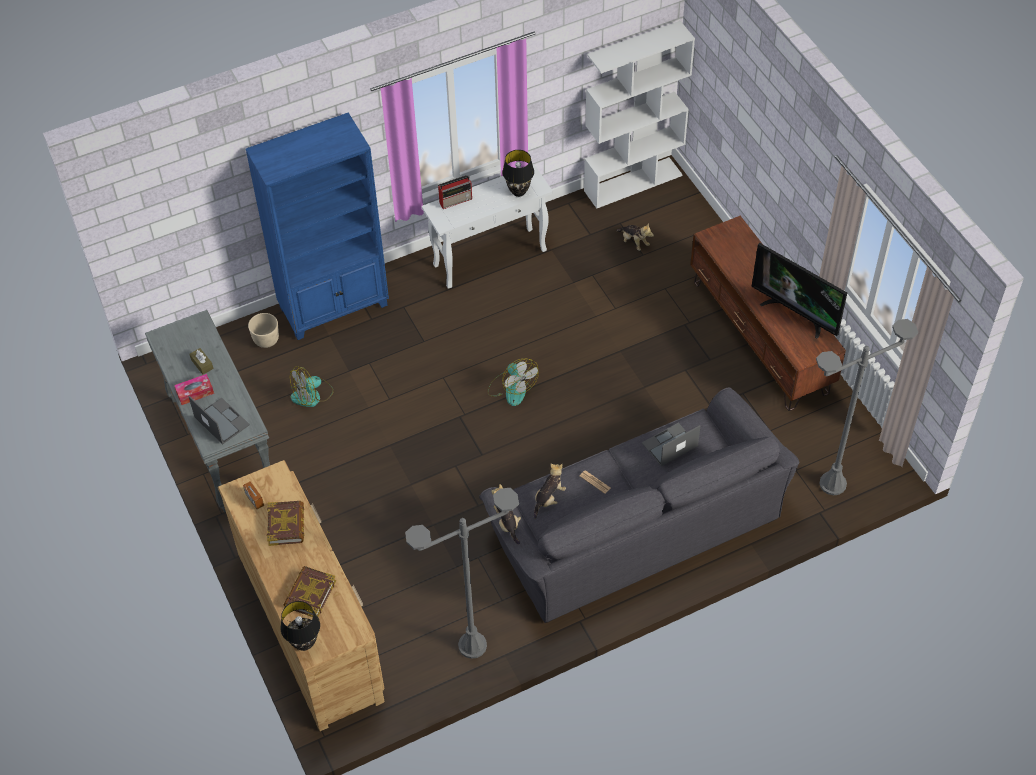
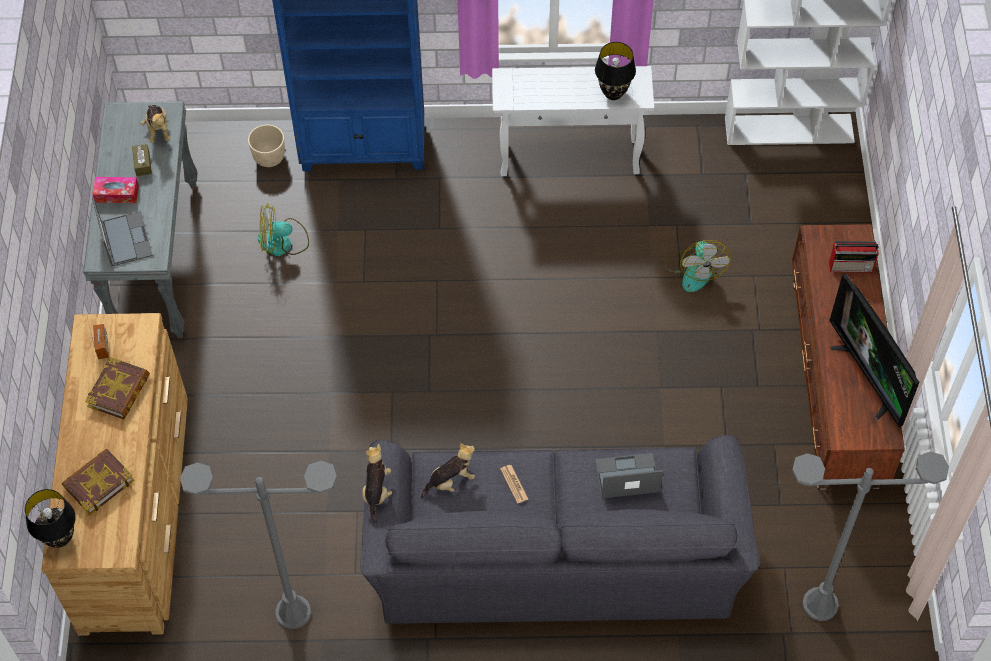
camera: 25 degrees right, 5 degrees up
radio [438,175,472,209] -> radio moved to [829,241,879,273]
fan [488,358,539,406] -> fan moved to [665,240,731,292]
plush toy [616,223,654,251] -> plush toy moved to [141,105,170,143]

